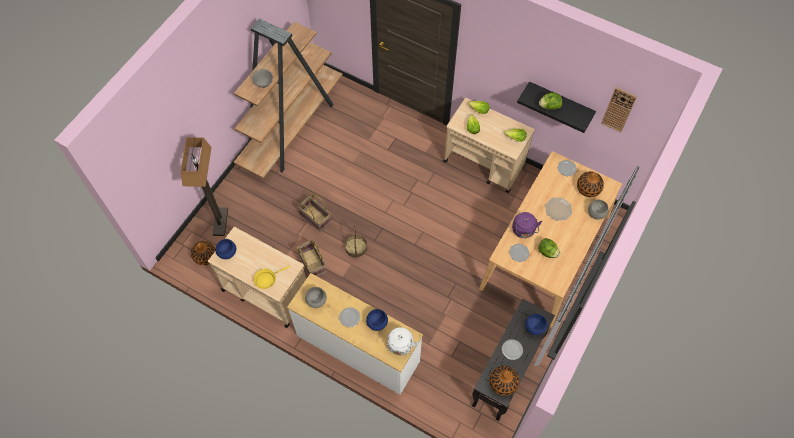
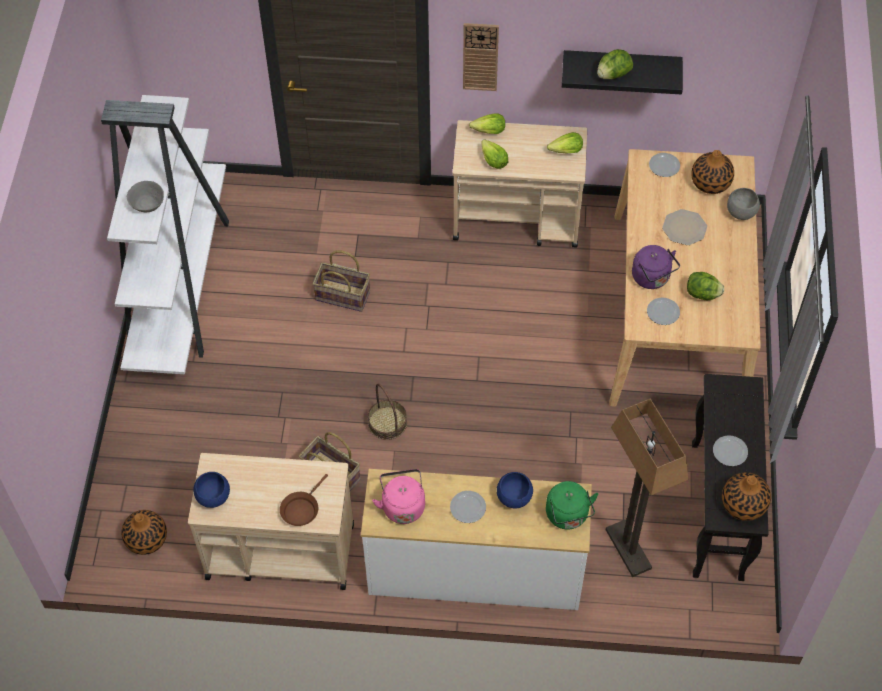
camera: 25 degrees left, 5 degrees down
floor lamp [180,137,228,236] -> floor lamp moved to [606,398,688,577]
brown bookcase [234,18,343,179] -> white bookcase [101,95,229,374]
yellow frying pan [253,266,290,289] -> brown frying pan [280,474,328,526]
basket [298,194,331,232] -> basket moved to [312,250,370,312]
grey bowl [305,287,327,308] -> pink kettle [372,469,425,524]
white kettle [386,327,419,356] -> green kettle [546,481,598,530]
blue bowl [525,314,548,335] -> none
wall clock [601,87,637,132] -> wall clock moved to [463,23,499,91]

